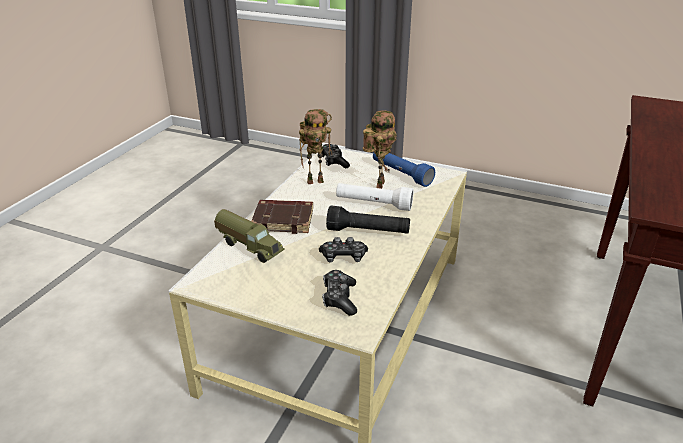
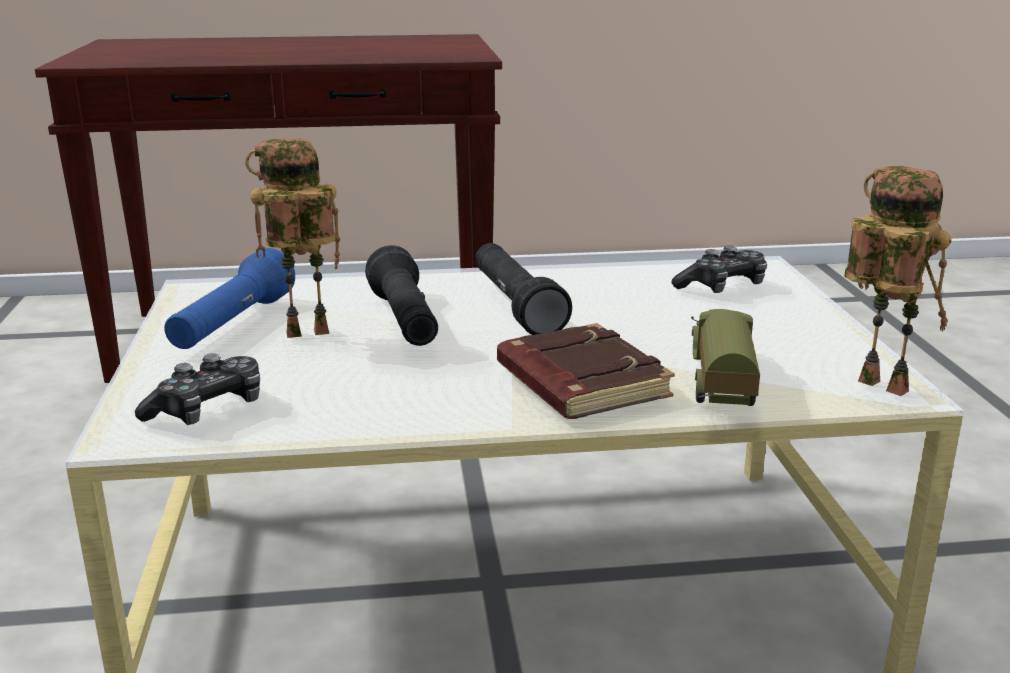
camera: 120 degrees left, 10 degrees down
toy robot [299,109,332,184] -> toy robot moved to [844,166,951,396]
game controller [319,237,368,262] -> none
white flashlight [336,183,414,211] -> black flashlight [365,245,438,346]

